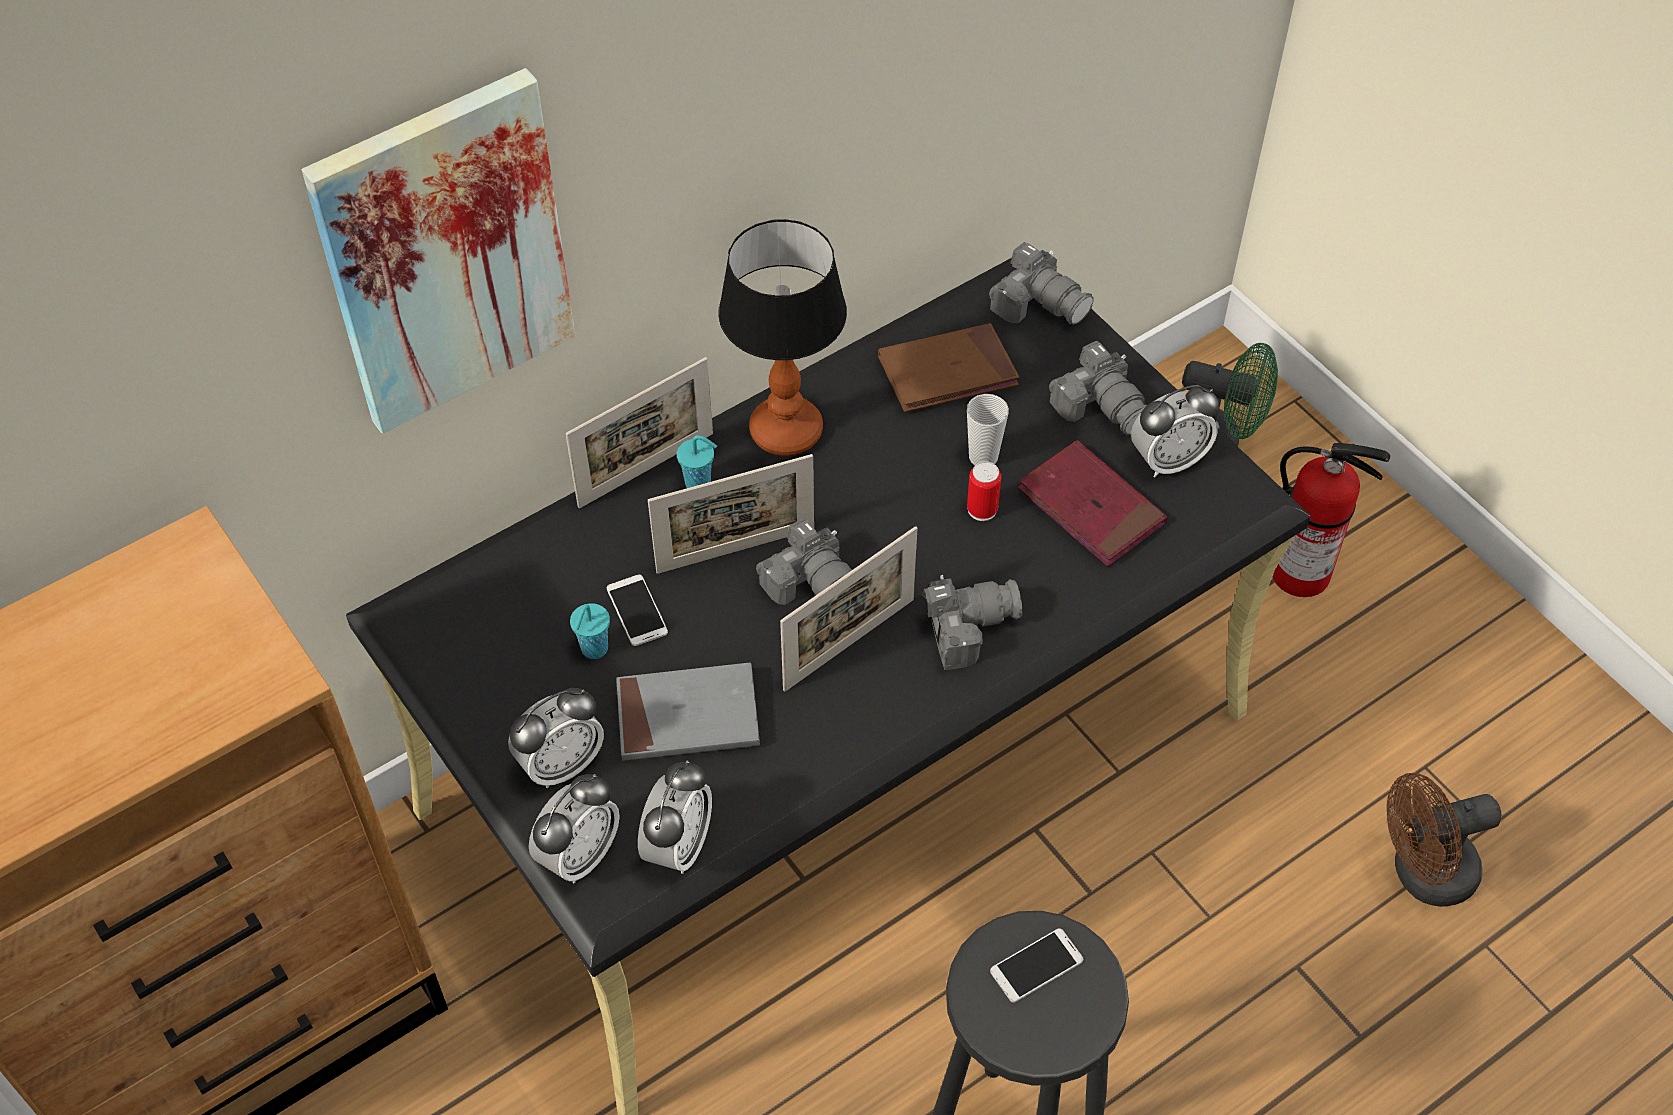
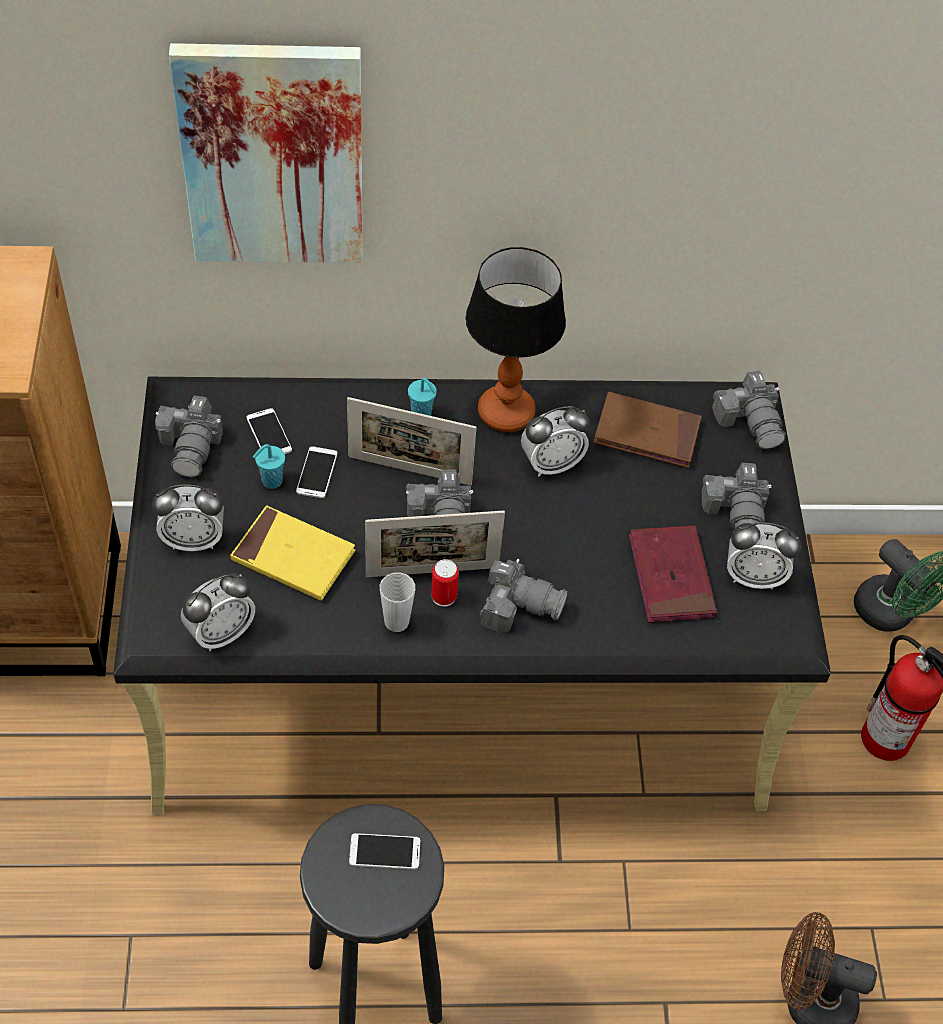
camera: 30 degrees right, 0 degrees up
alarm clock [529,774,620,883] -> alarm clock moved to [521,406,590,477]
picture frame [566,357,713,508] -> none
grey book [616,663,760,761] -> yellow book [230,505,356,601]
cup [967,394,1009,466] -> cup moved to [380,572,415,632]
can [967,461,1001,521] -> can moved to [431,559,459,607]
none -> camera [155,396,223,477]
none -> phone [247,408,292,454]

